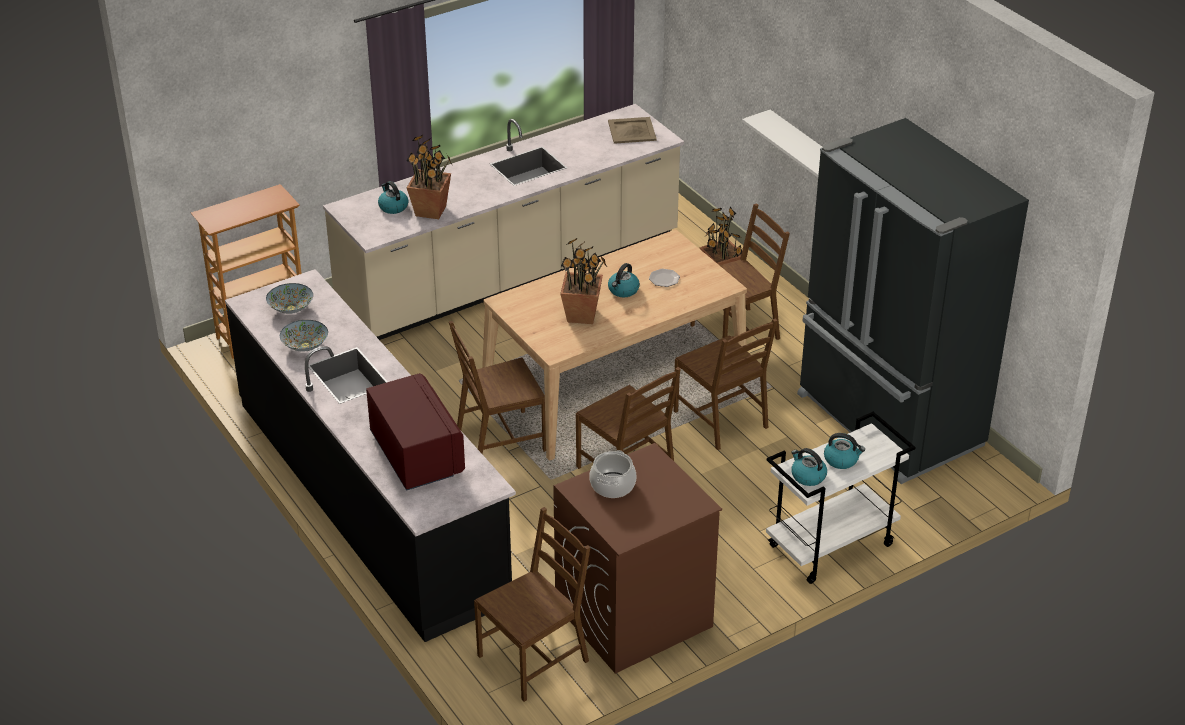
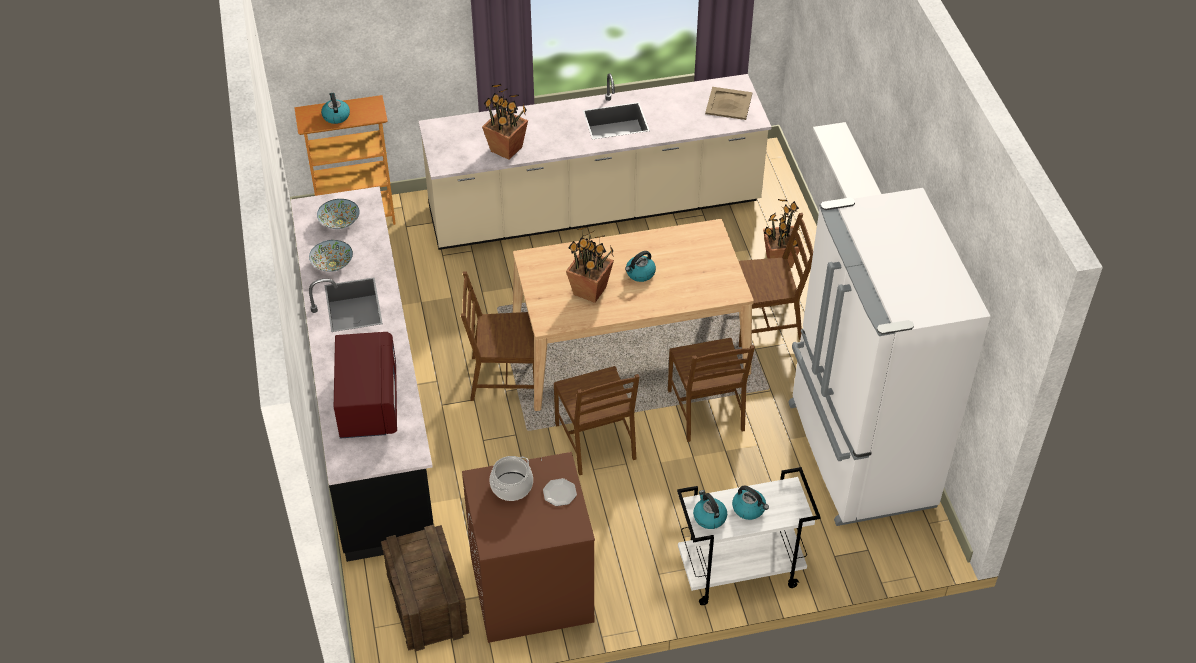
camera: 20 degrees right, 10 degrees up
kettle [378,181,409,214] -> kettle moved to [321,93,350,124]
brown chair [474,507,591,702] -> crate [381,525,469,652]
plate [649,269,680,287] -> plate moved to [543,478,577,506]
black fridge [797,118,1029,484] -> white fridge [788,188,991,526]

